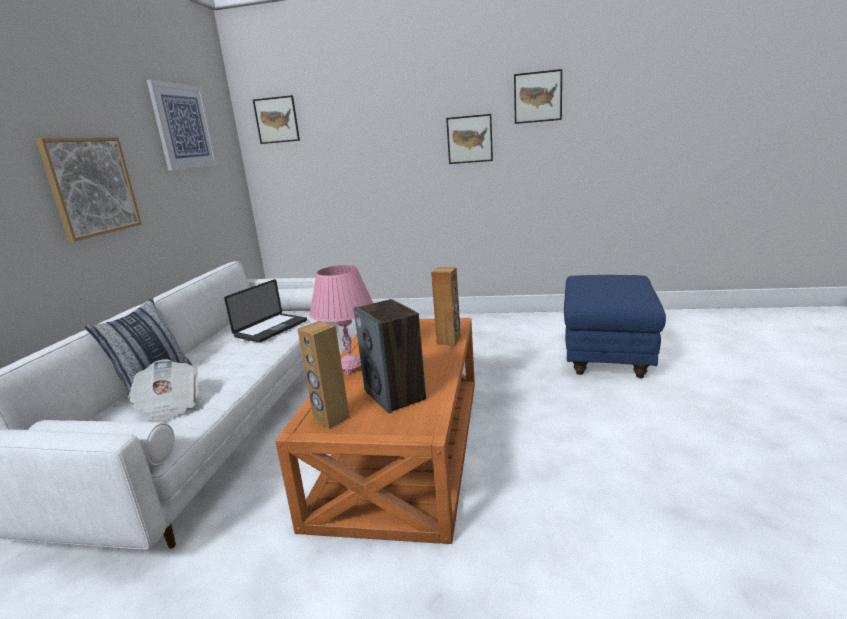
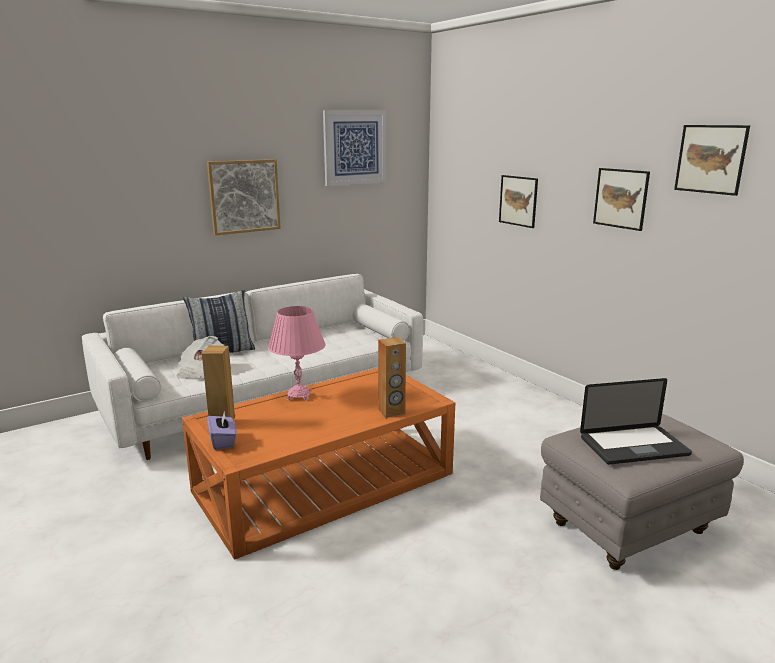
camera: 45 degrees right, 0 degrees up
laptop [224,279,307,343] -> laptop moved to [580,378,692,464]
picture [253,95,300,144] -> picture moved to [499,175,538,228]
speaker [354,299,426,413] -> none
blue ottoman [564,275,666,378] -> grey ottoman [540,414,744,570]
none -> purple tissue box [207,410,237,450]

